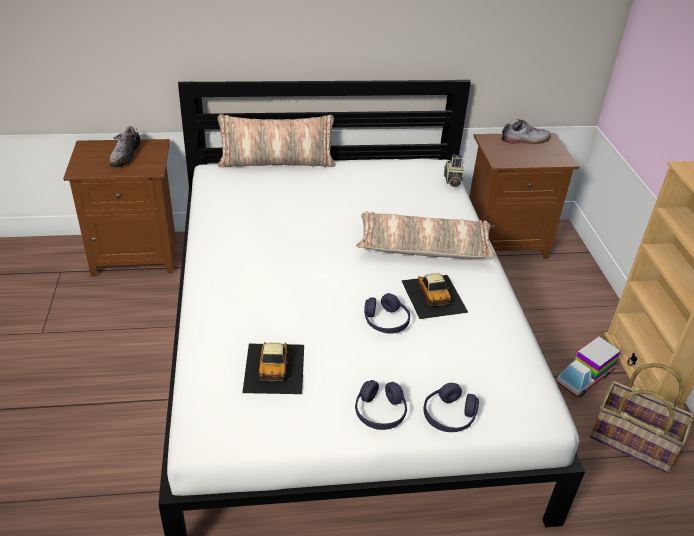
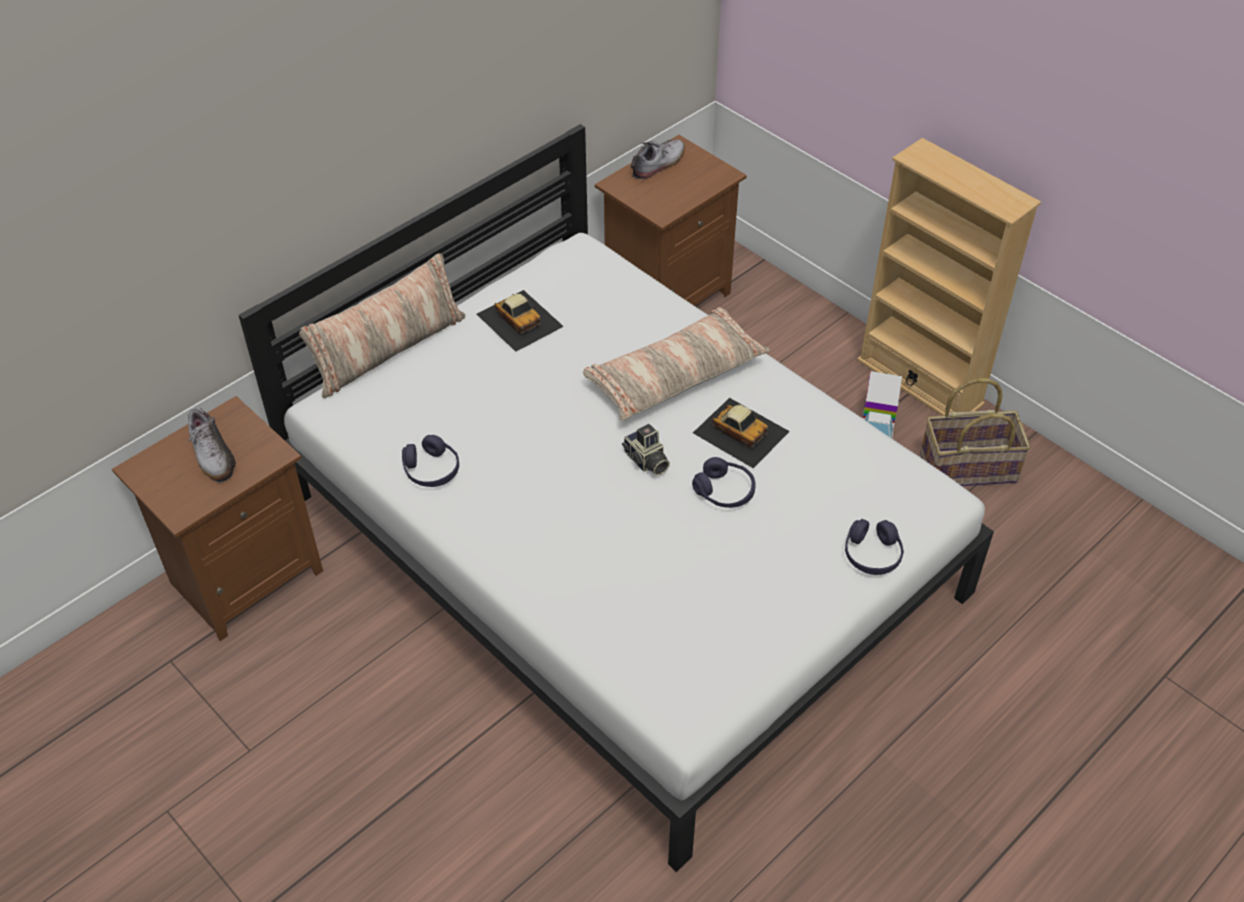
camera: 35 degrees left, 10 degrees up
toy car [242,342,304,394] -> toy car moved to [477,290,564,352]
purple headphones [355,380,407,430] -> purple headphones moved to [402,435,459,487]
camera [444,155,464,188] -> camera moved to [622,424,670,475]

